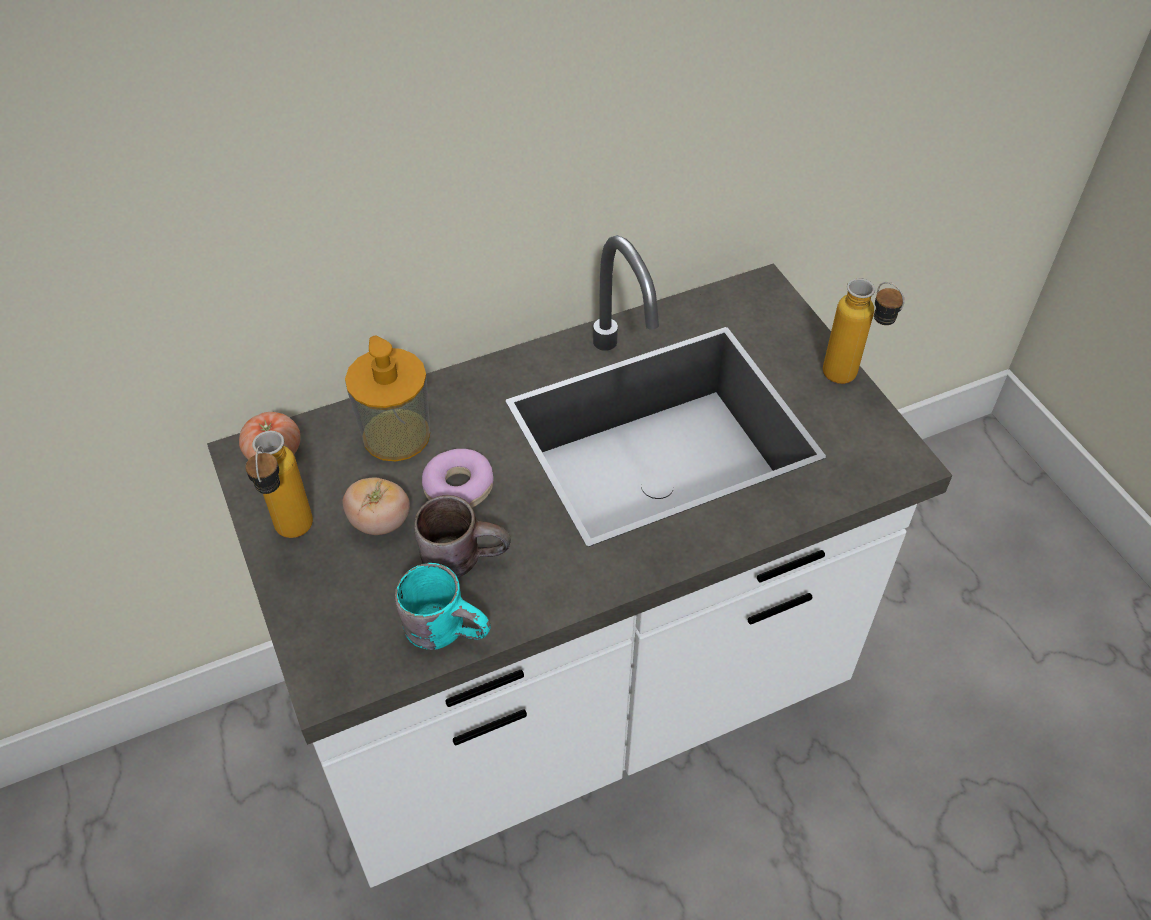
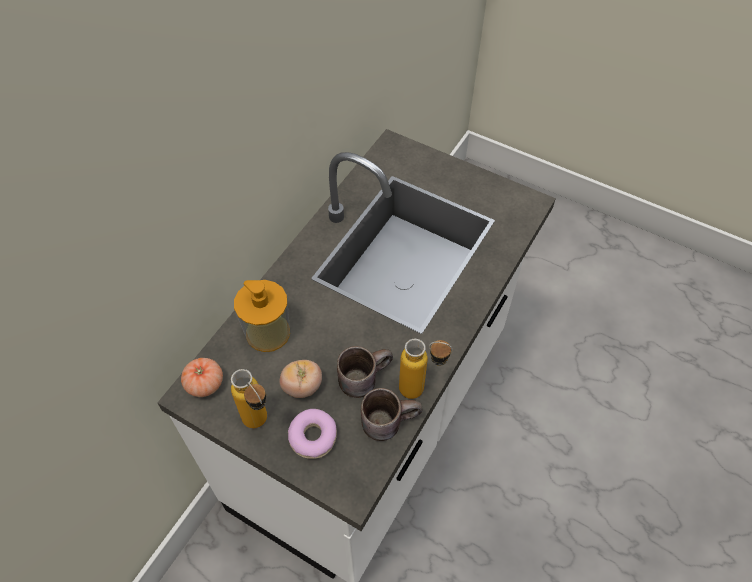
camera: 35 degrees left, 5 degrees up
turquoise mug [395,563,491,650] -> brown mug [361,388,423,441]
donut [422,449,494,508] -> donut moved to [288,409,337,459]
bottle [823,278,905,384] -> bottle moved to [399,339,453,399]

